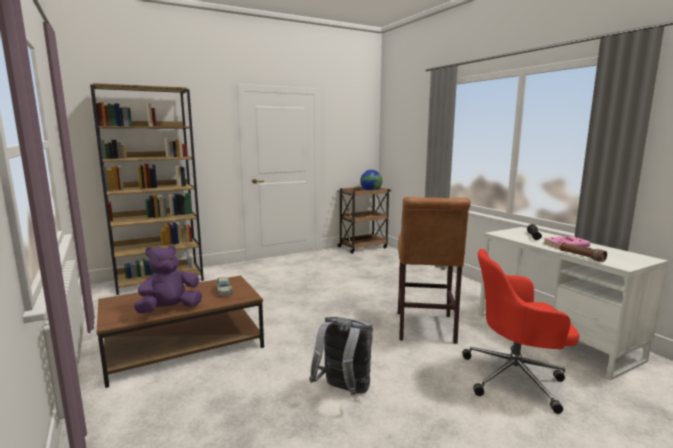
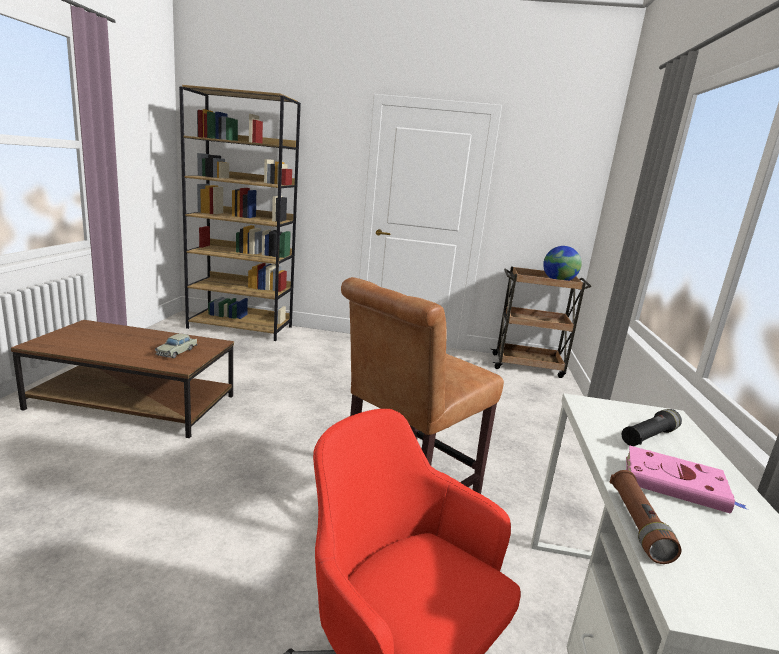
camera: 35 degrees right, 5 degrees up
purple plush toy [134,245,202,314] -> none
grey backpack [309,317,373,395] -> none

